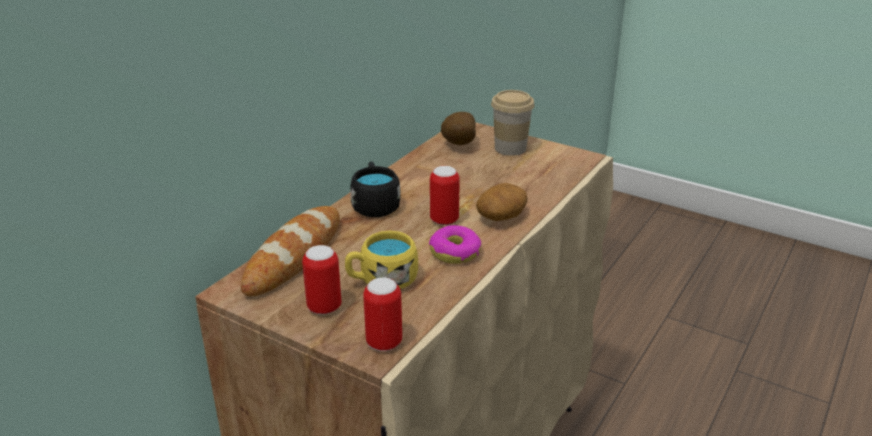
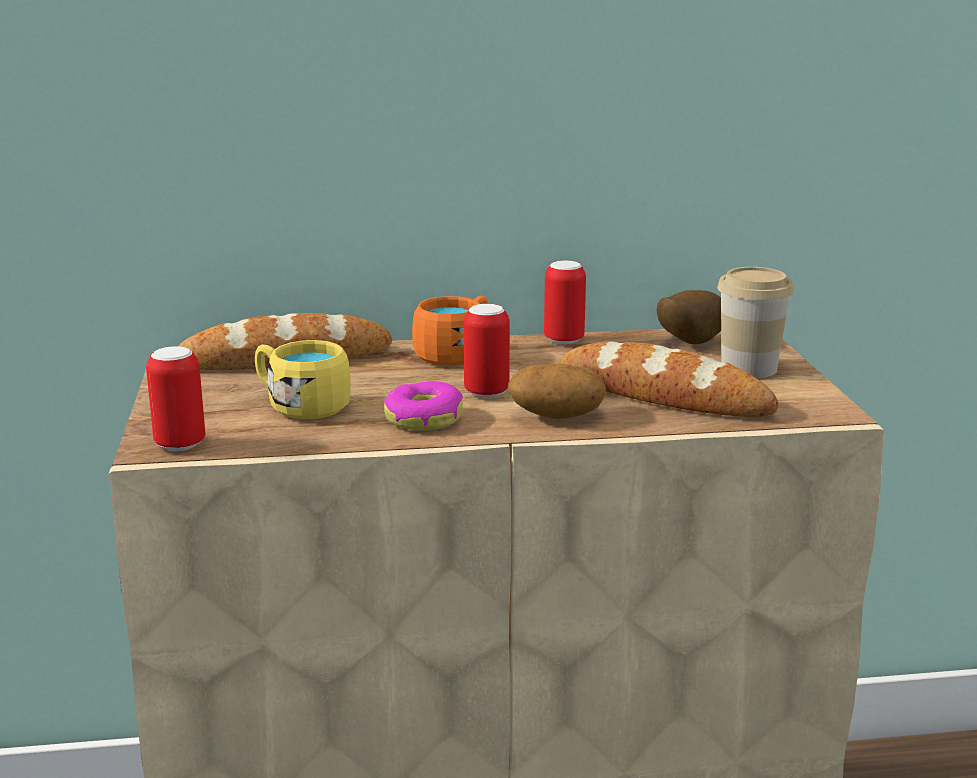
camera: 50 degrees right, 10 degrees down
can [302,245,342,315] -> can moved to [544,261,586,344]
black mug [350,162,401,217] -> orange mug [412,295,488,366]
none -> bread [560,341,778,417]

